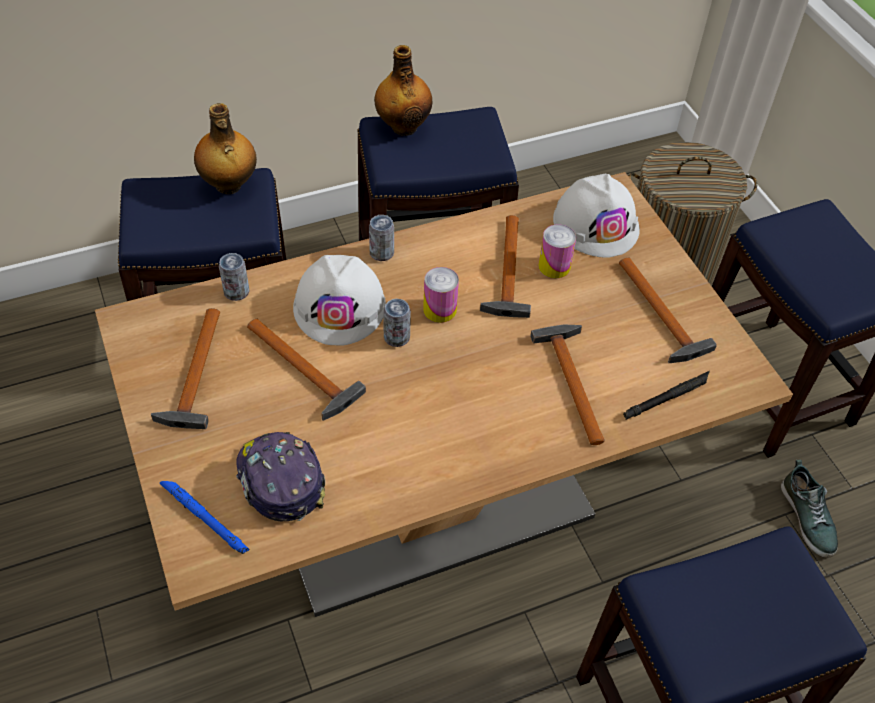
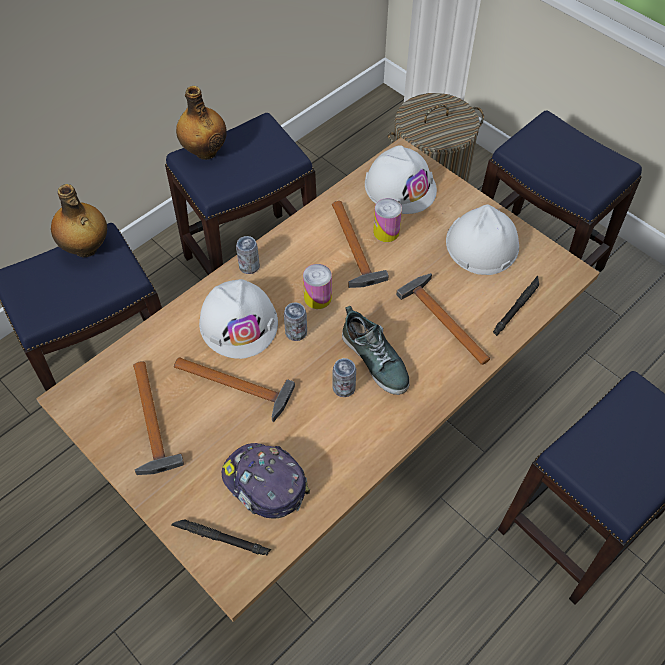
camera: 20 degrees left, 5 degrees up
blue flashlight [160,481,250,554] -> black flashlight [171,520,271,556]
can [219,253,250,301] -> can moved to [333,358,356,397]
hammer [619,258,717,363] -> white hard hat [446,204,519,275]
shoe [781,460,838,558] -> shoe moved to [342,306,410,395]

